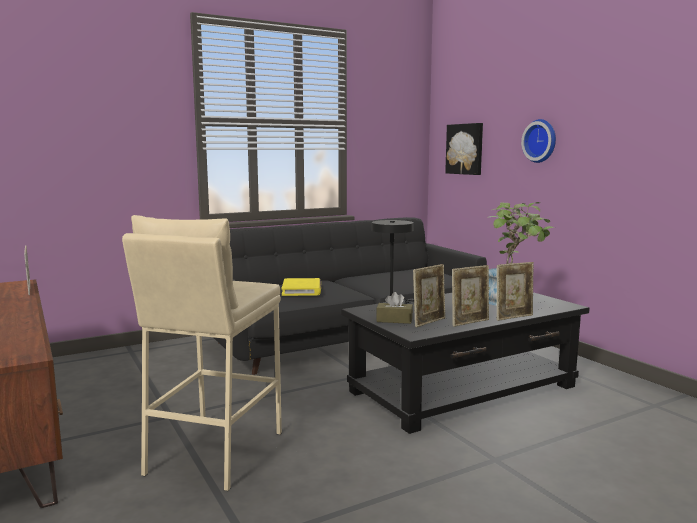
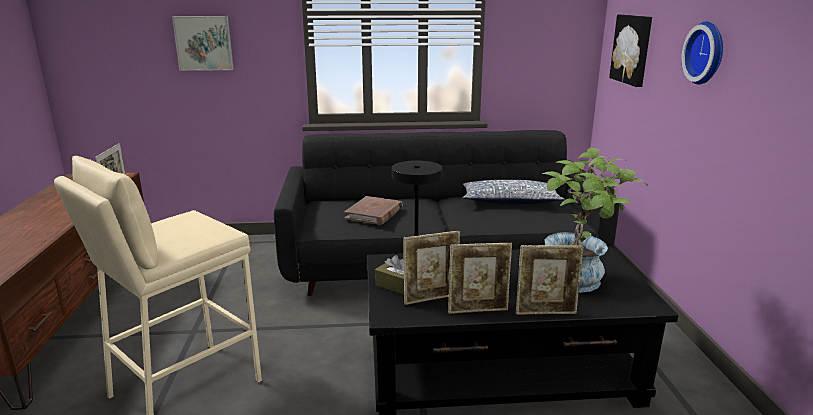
camera: 25 degrees right, 10 degrees up
yellow book [282,278,321,296] -> brown book [345,196,403,225]
none -> picture [172,16,233,71]
none -> pillow [463,180,565,204]

